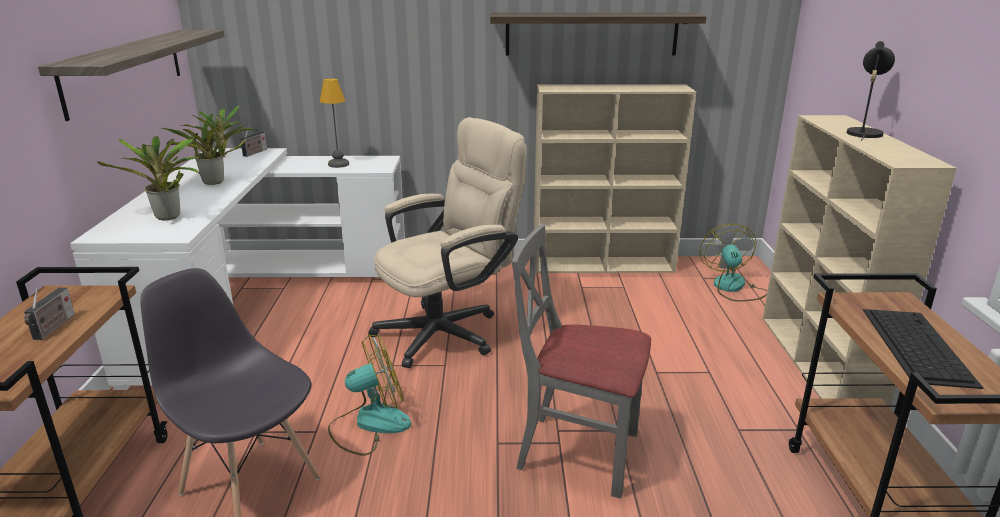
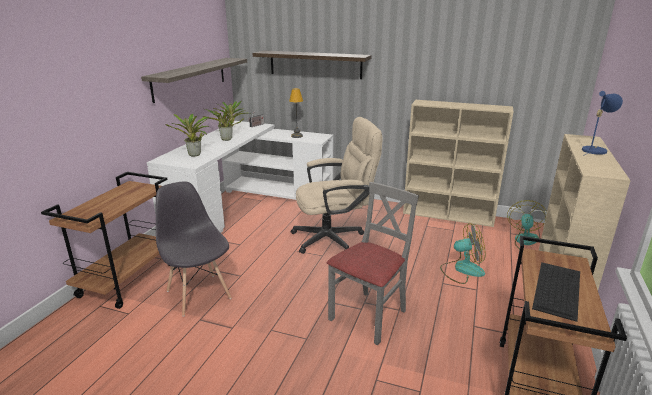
camera: 20 degrees right, 0 degrees up
radio [24,287,75,340] -> none
fan [328,334,411,456] -> fan moved to [440,223,486,284]
shelf [490,13,706,56] -> shelf moved to [252,51,372,79]
grey chair [512,225,651,498] -> grey chair turned 90 degrees clockwise [327,182,419,345]
black table lamp [847,41,895,141] -> blue table lamp [582,91,623,156]

